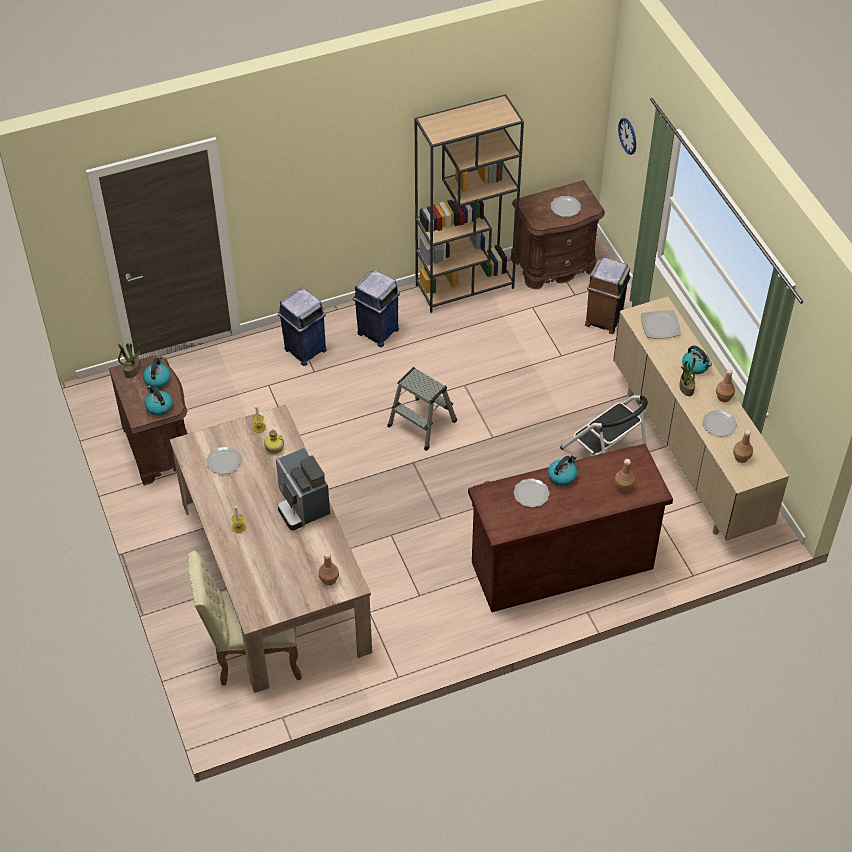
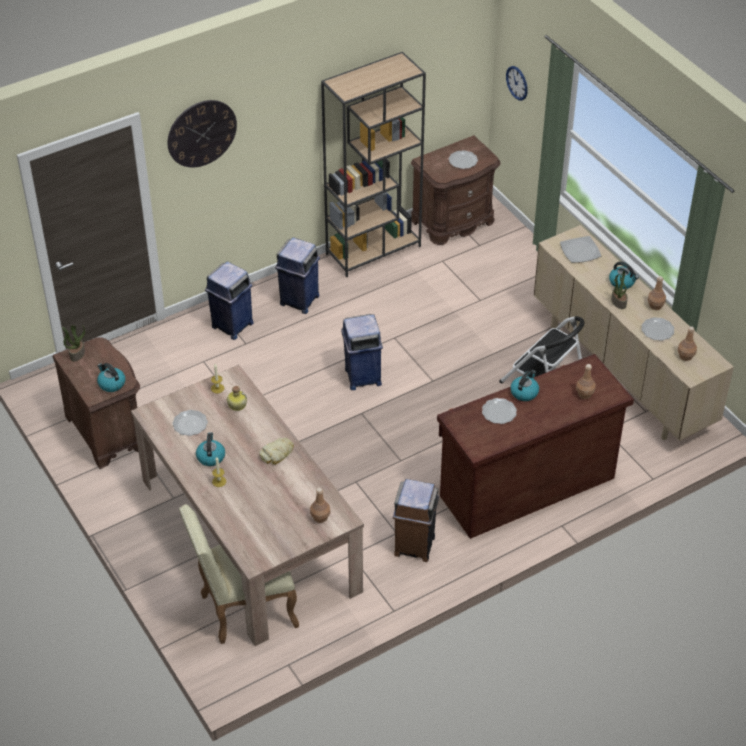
camera: 10 degrees left, 5 degrees down
kettle [143,356,171,388] -> kettle moved to [196,432,225,466]
coffee machine [276,448,330,530] -> bread [259,438,294,465]
grey step ladder [387,367,457,451] -> blue trash can [341,314,383,390]
brown trash can [585,257,630,334] -> brown trash can moved to [393,479,439,562]
none -> wall clock [167,100,237,167]

